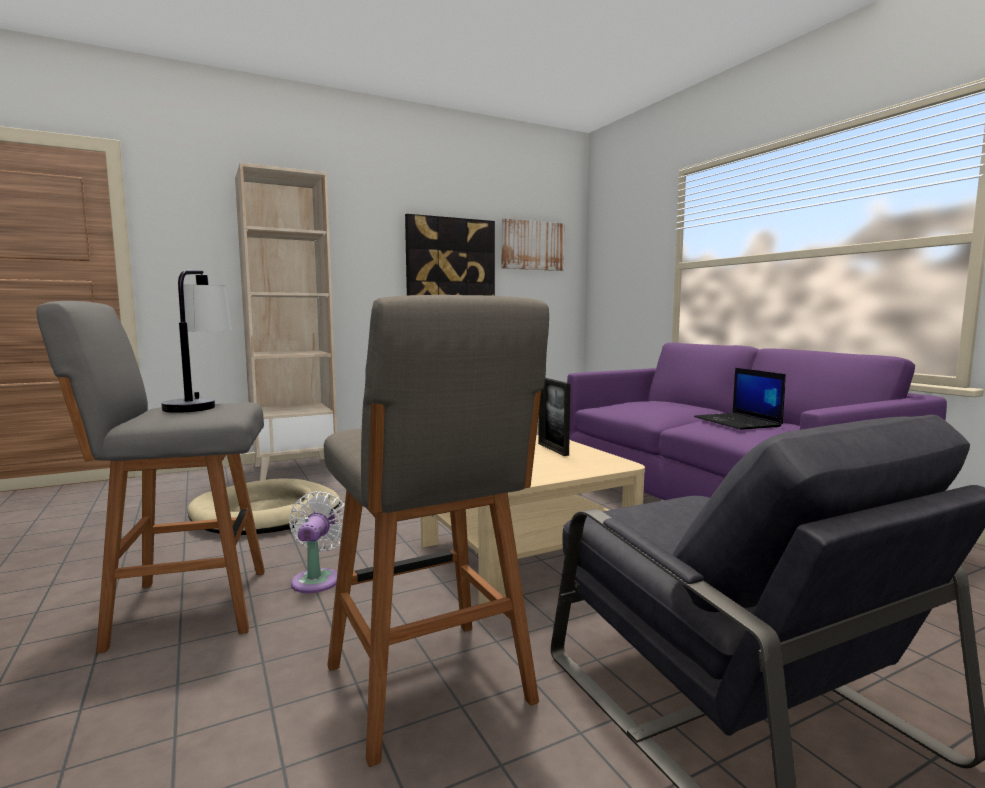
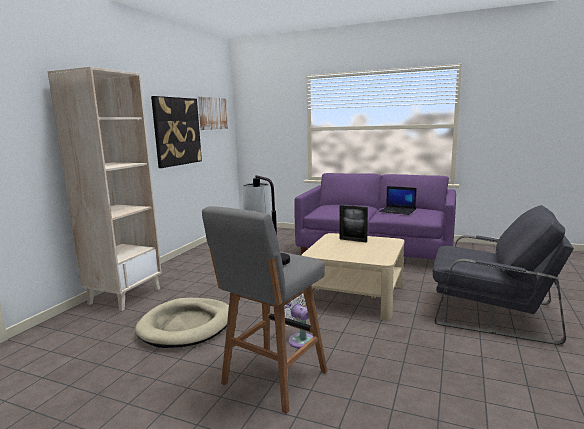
camera: 40 degrees left, 5 degrees up
grey stool [324,295,549,767] -> none

